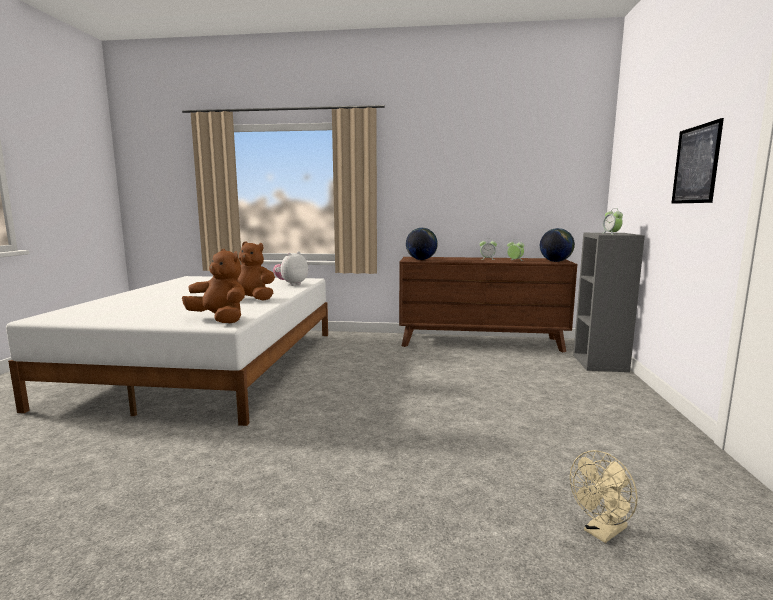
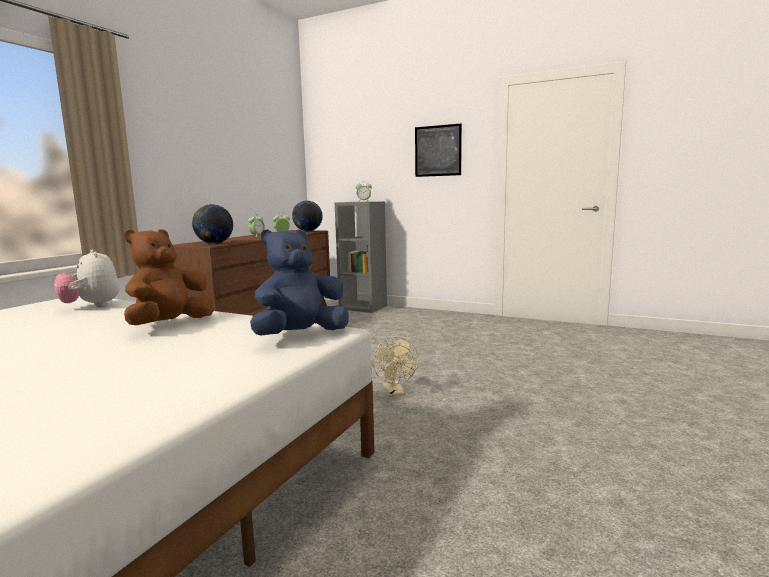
camera: 70 degrees left, 0 degrees up
brown plush toy [182,249,245,323] -> blue plush toy [250,229,349,336]
beige fan [570,450,638,543] -> beige fan moved to [373,337,418,397]

